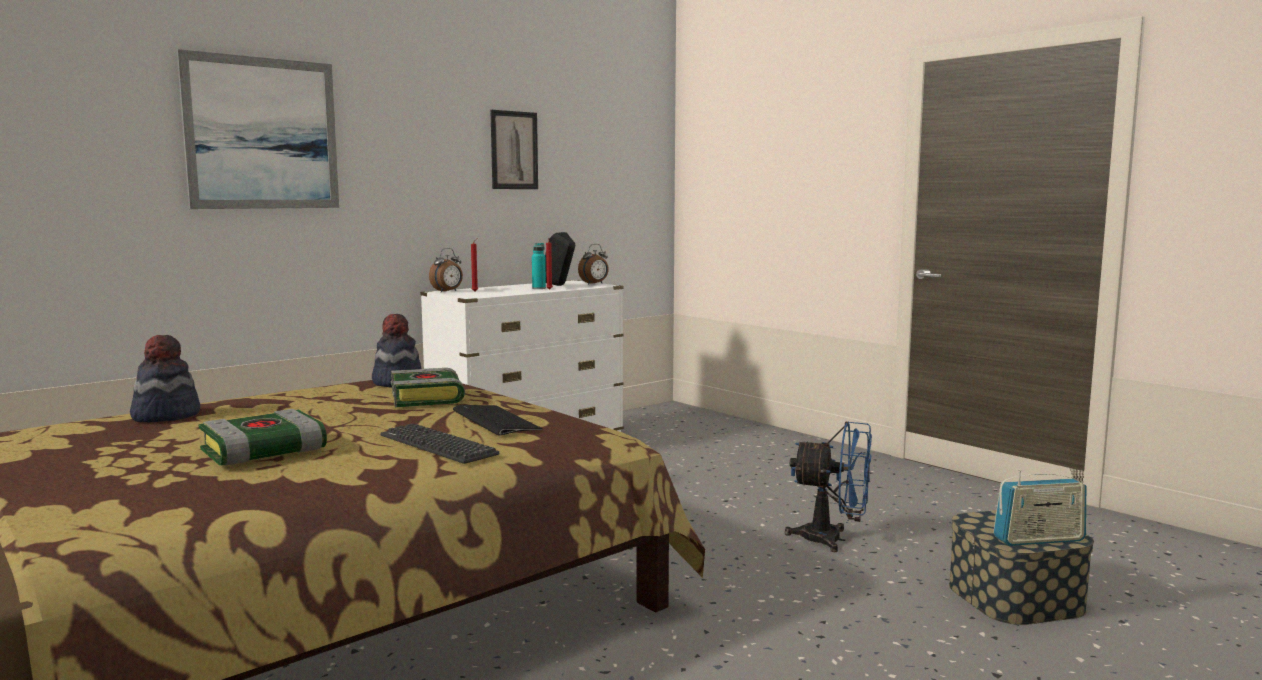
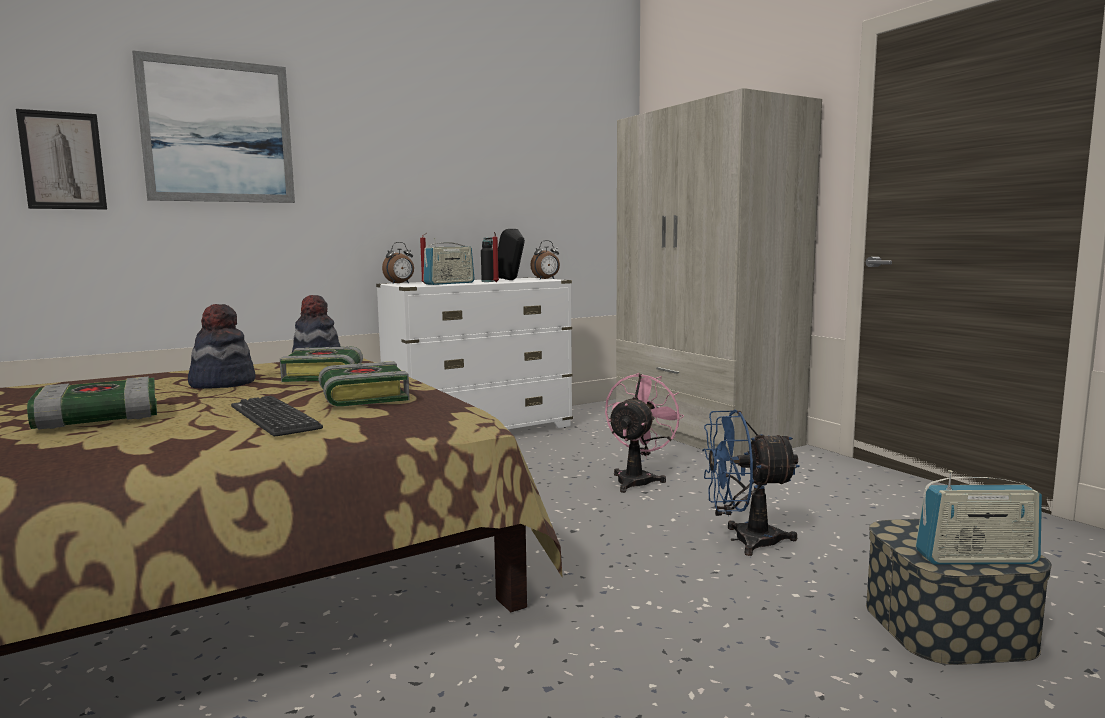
camera: 10 degrees right, 0 degrees up
hat [130,335,200,422] -> hat moved to [188,304,256,389]
keyboard [453,405,543,436] -> book [318,361,410,407]
picture [490,110,538,189] -> picture moved to [16,109,107,209]
turquoise bottle [532,243,546,289] -> black bottle [481,237,495,282]
blue fan [785,421,872,552] -> blue fan turned 150 degrees clockwise [702,410,799,556]
none -> radio [424,238,475,285]
none -> pink fan [605,373,684,493]
none -> beige wardrobe [616,88,822,457]

